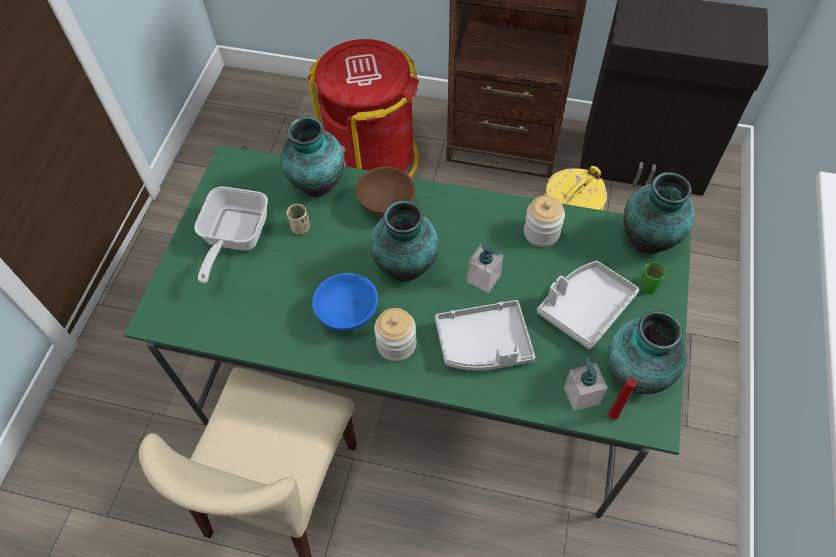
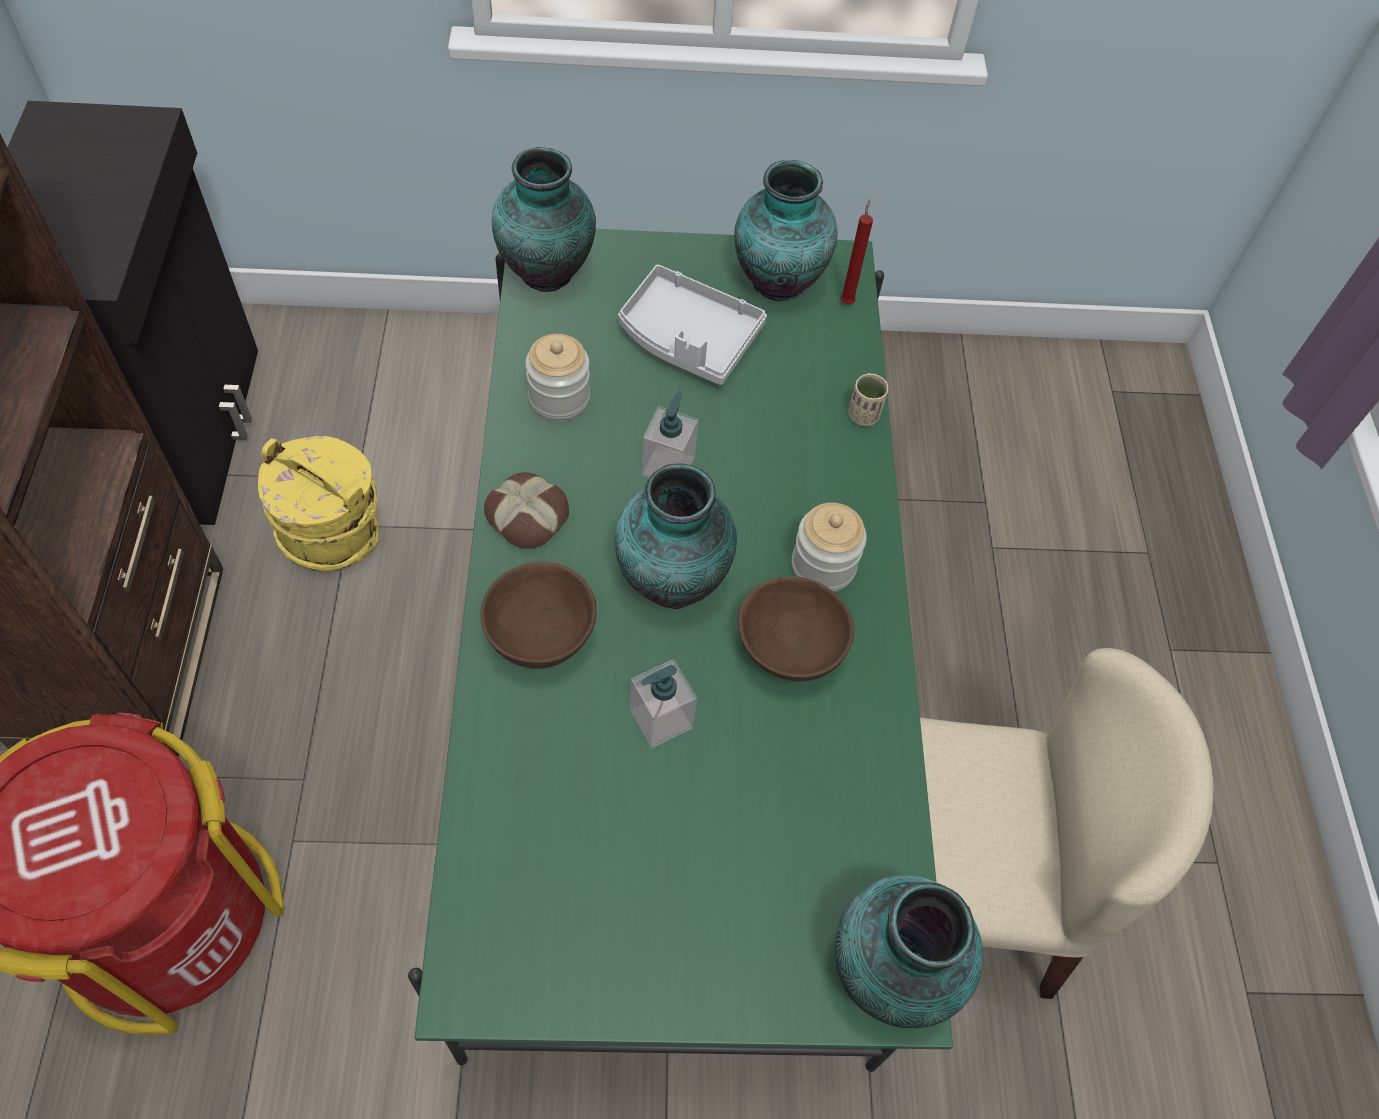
camera: 110 degrees left, 0 degrees up
frying pan [194,187,268,284] -> none
vase [280,116,344,197] -> vase moved to [835,875,983,1028]
beige cup [287,204,310,234] -> beige cup moved to [848,373,888,426]
blue bowl [312,273,378,331] -> brown bowl [738,576,854,681]
grey tray [435,300,535,371] -> none
soap dispenser [564,356,608,412] -> soap dispenser moved to [630,659,697,748]
green cup [638,262,666,293] -> none
none -> bread [484,472,569,549]

